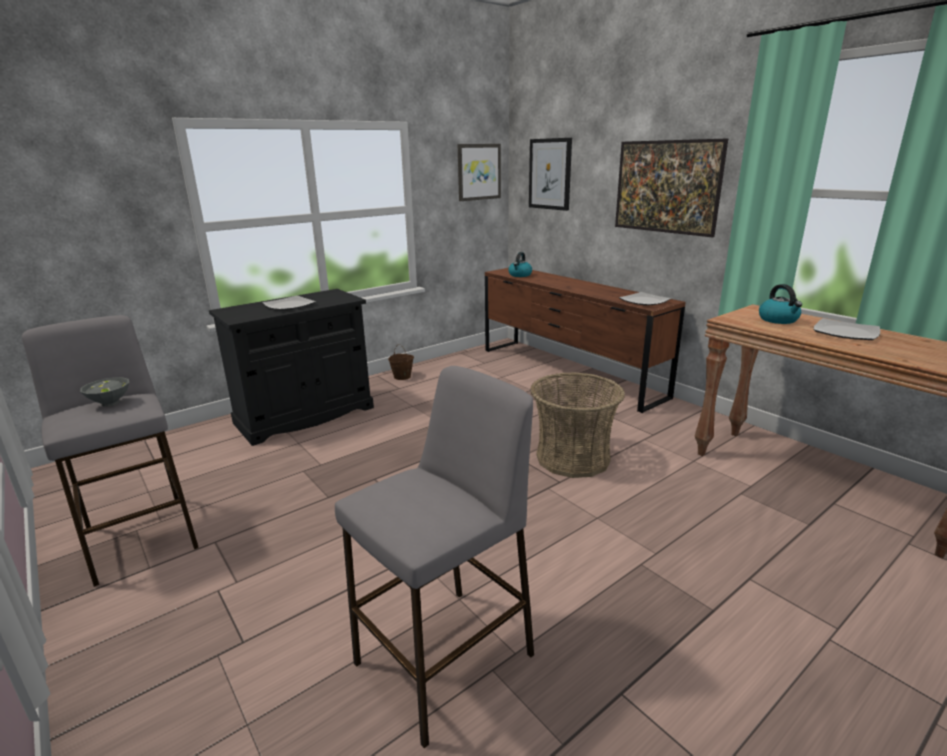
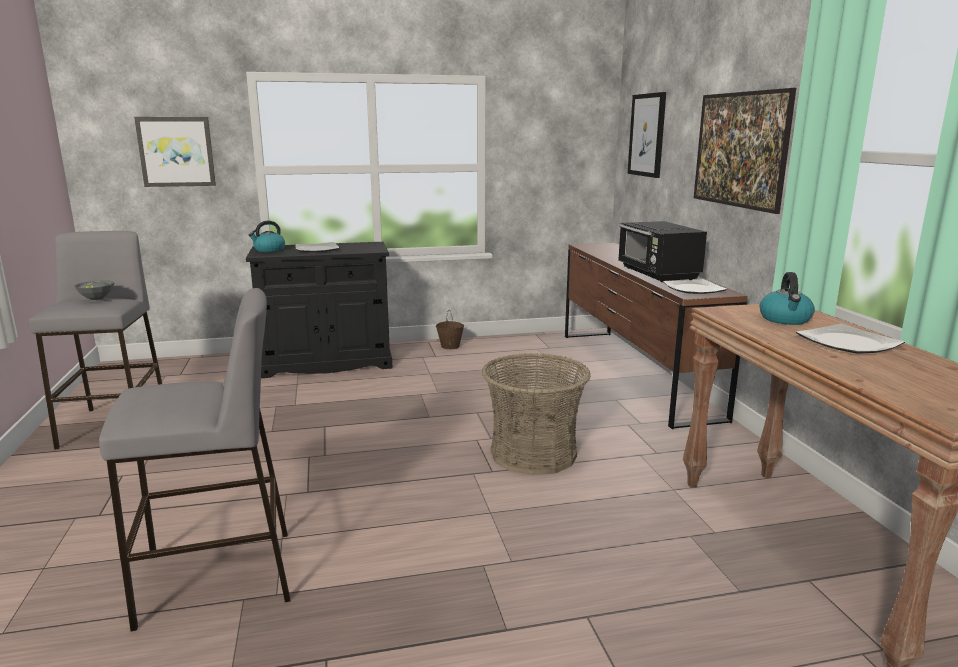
camera: 25 degrees right, 5 degrees down
picture [458,144,501,201] -> picture moved to [134,117,216,187]
kettle [508,252,532,277] -> kettle moved to [248,221,285,252]
none -> black microwave [618,221,707,282]

